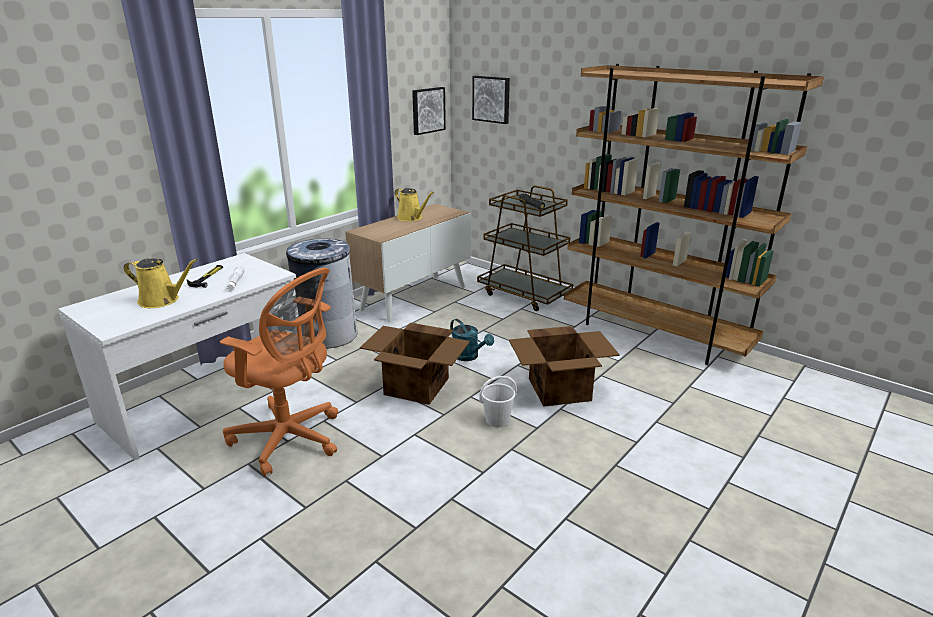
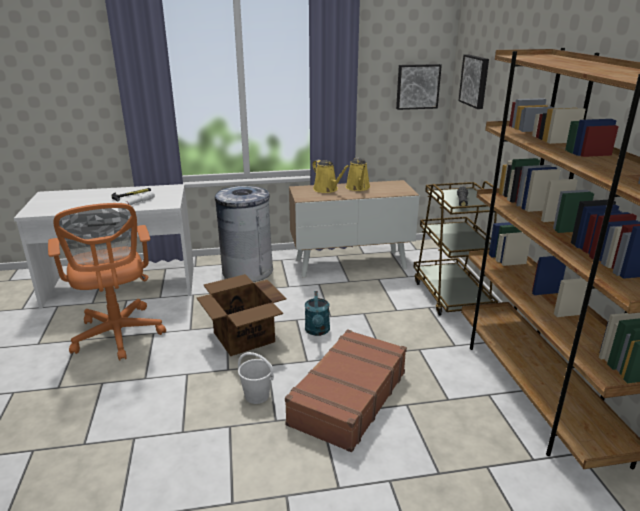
camera: 40 degrees right, 0 degrees up
yellow watering can [124,258,197,308] -> yellow watering can moved to [312,160,349,193]
cardboard box [509,326,620,407] -> brown suitcase [285,329,407,452]

